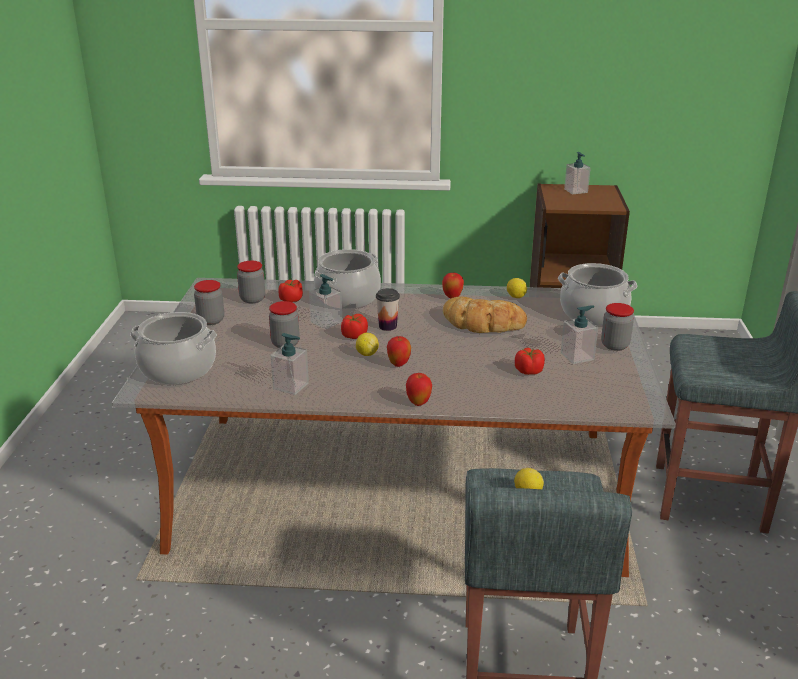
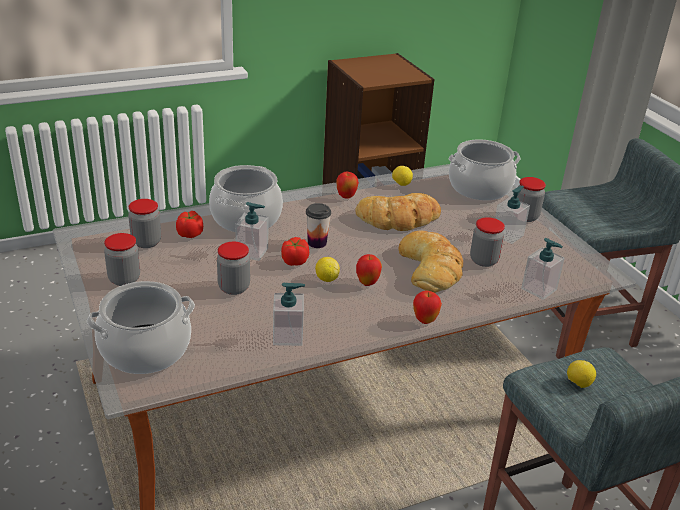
camera: 30 degrees left, 5 degrees up
tomato [515,347,545,375] -> jar [470,217,505,267]
soap dispenser [564,152,591,194] -> soap dispenser moved to [521,238,565,300]
none -> bread [399,230,463,293]

